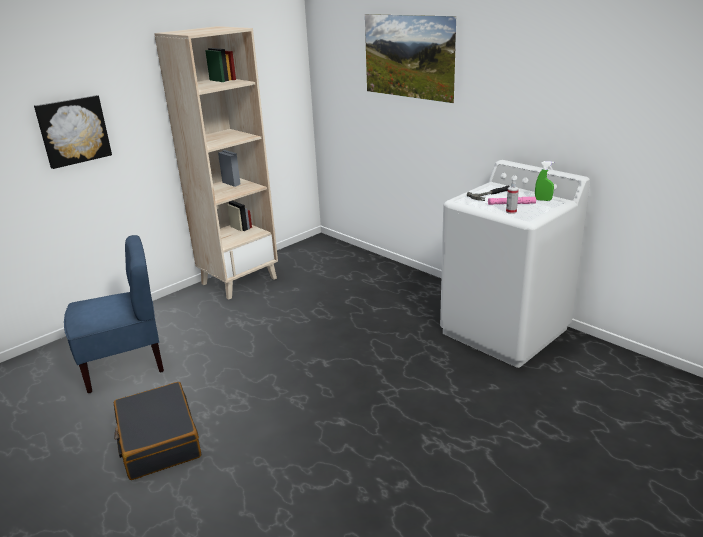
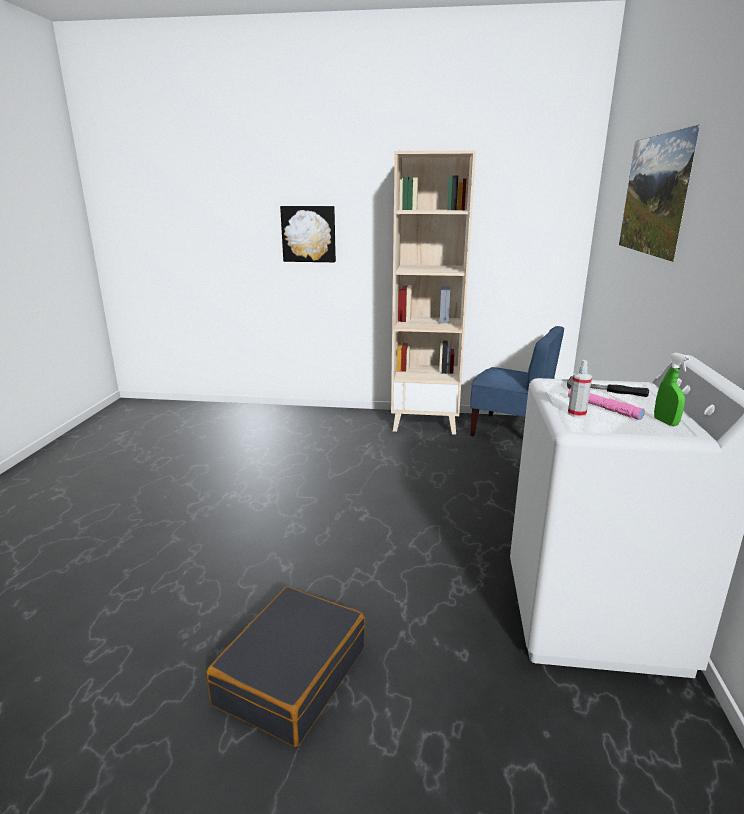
camera: 50 degrees right, 5 degrees down
blue chair [64,235,164,393] -> blue chair moved to [470,326,564,436]
black suitcase [114,382,201,480] -> black suitcase moved to [207,586,365,747]

